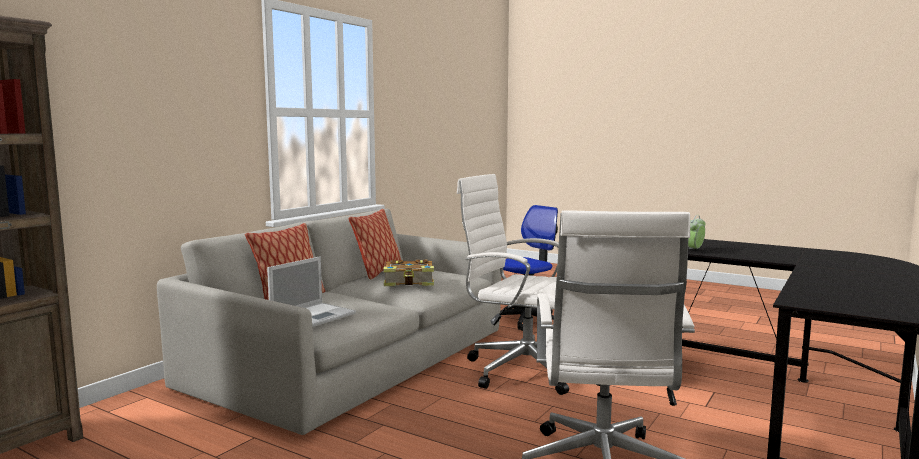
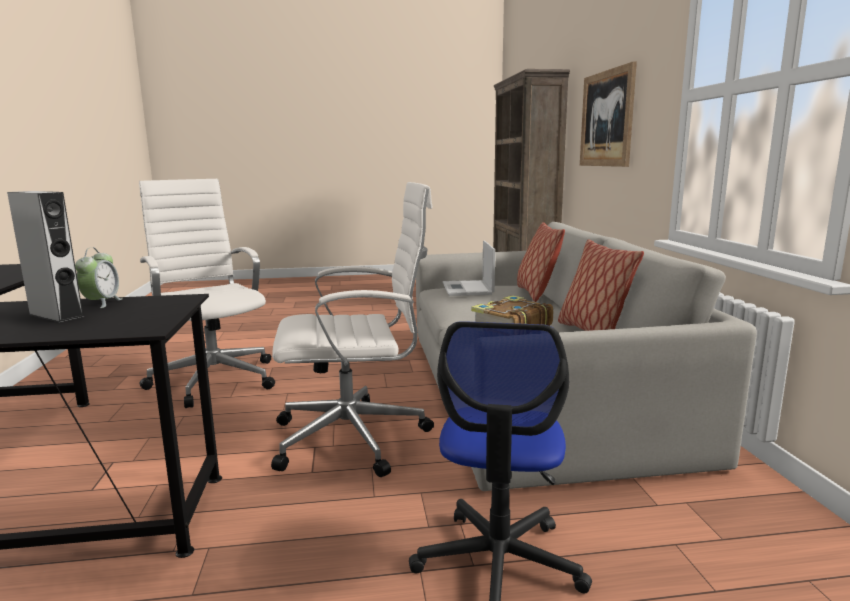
camera: 140 degrees right, 5 degrees up
none -> grey speaker [7,191,84,323]
none -> picture [580,61,637,167]

